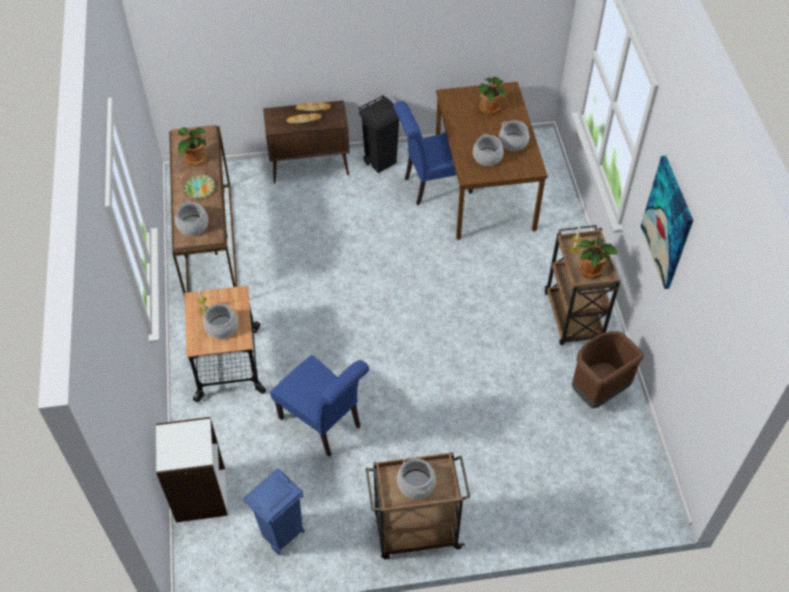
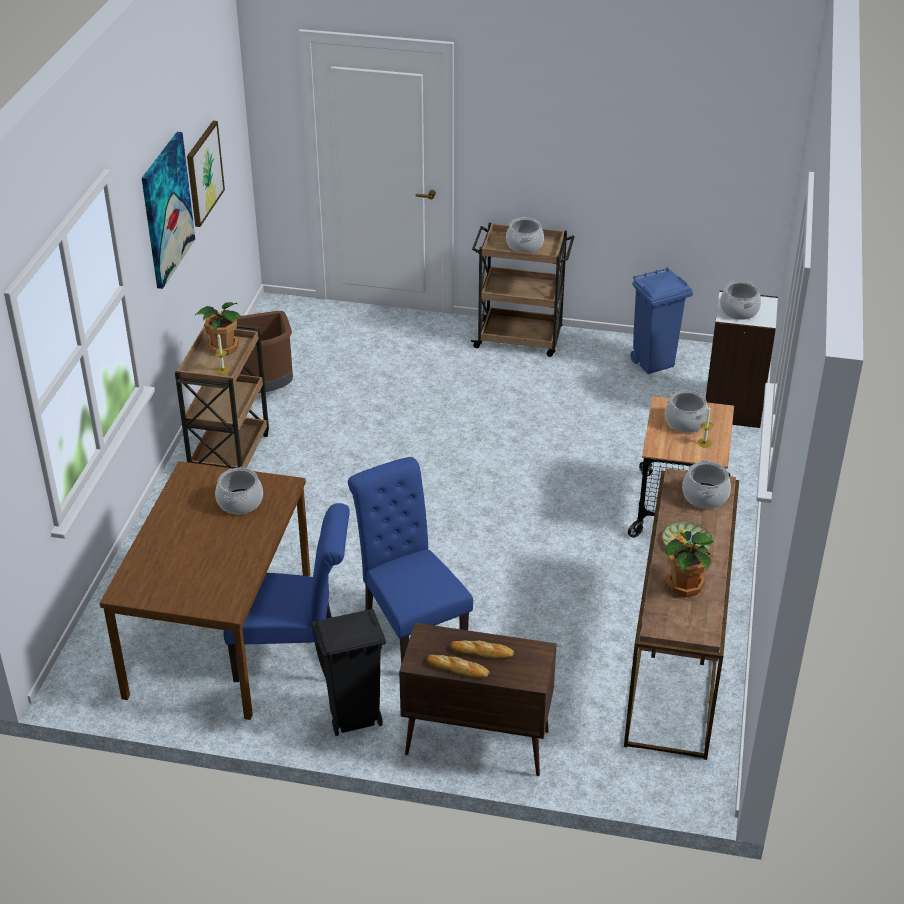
camera: 160 degrees left, 15 degrees down
blue chair [270,355,369,457] -> blue chair moved to [348,457,473,664]
potted plant [478,77,506,116] -> none
cooking pot [499,120,529,151] -> cooking pot moved to [720,281,761,320]
none -> picture [187,121,225,227]

